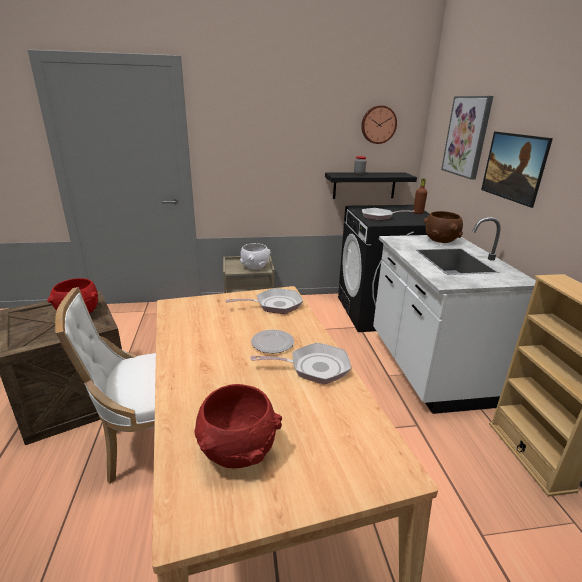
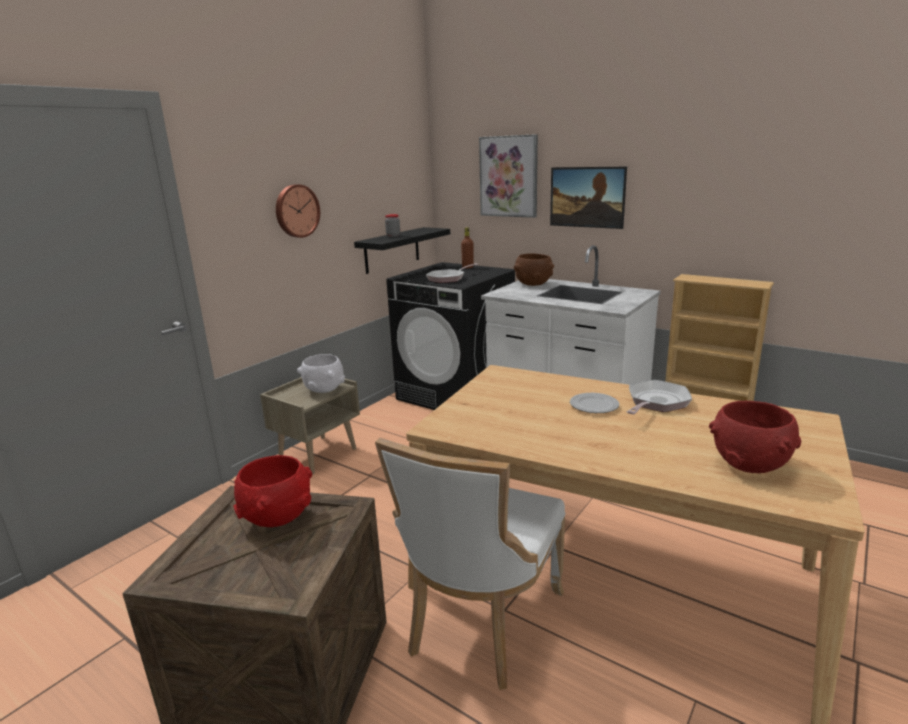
camera: 45 degrees left, 5 degrees down
frying pan [226,288,303,314] -> none
wall clock [361,105,397,144] -> wall clock moved to [276,184,320,238]

